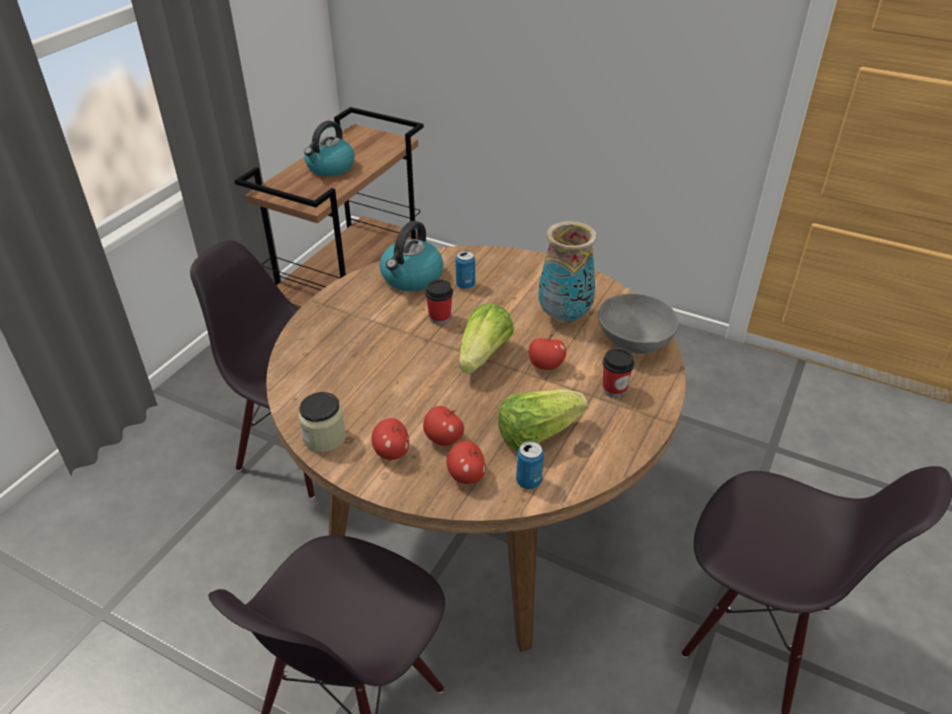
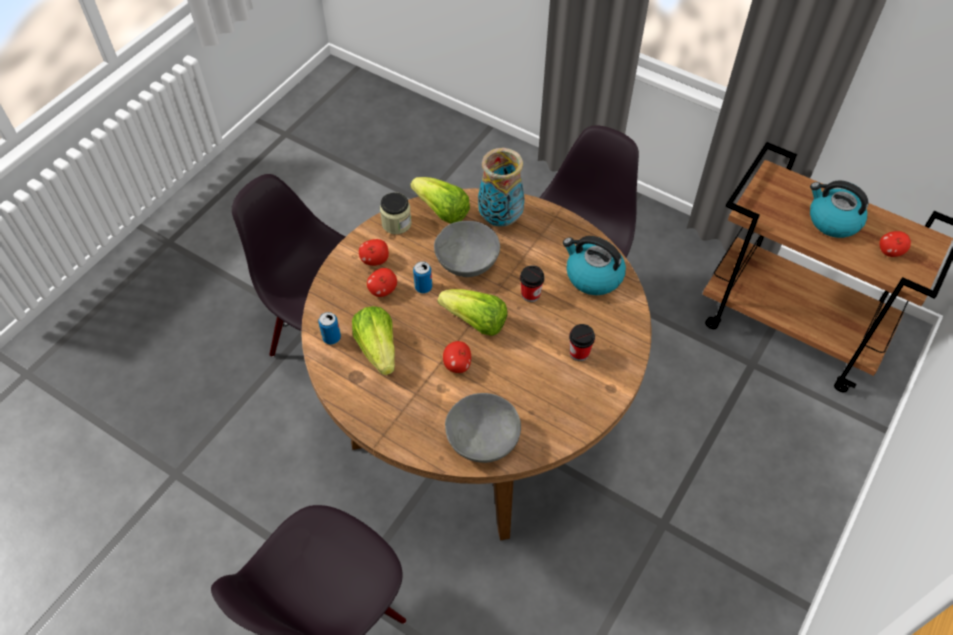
camera: 95 degrees right, 15 degrees up
apple [447,441,486,484] -> apple moved to [879,231,911,257]
can [455,251,475,289] -> can moved to [413,261,432,293]
vase [538,221,597,323] -> vase moved to [478,148,525,226]
cup [603,348,634,398] -> cup moved to [569,324,595,361]
none -> lettuce [410,177,470,224]
none -> grey bowl [434,221,500,277]

